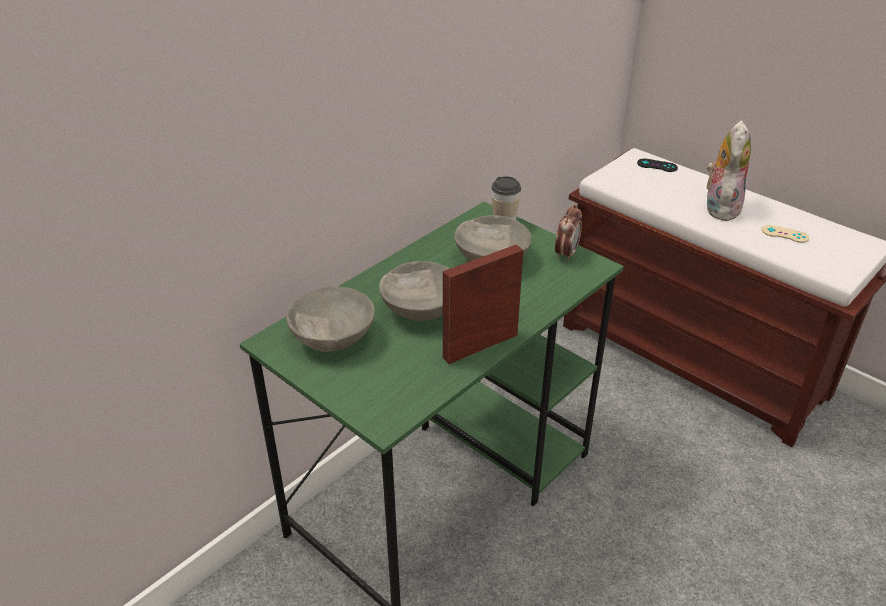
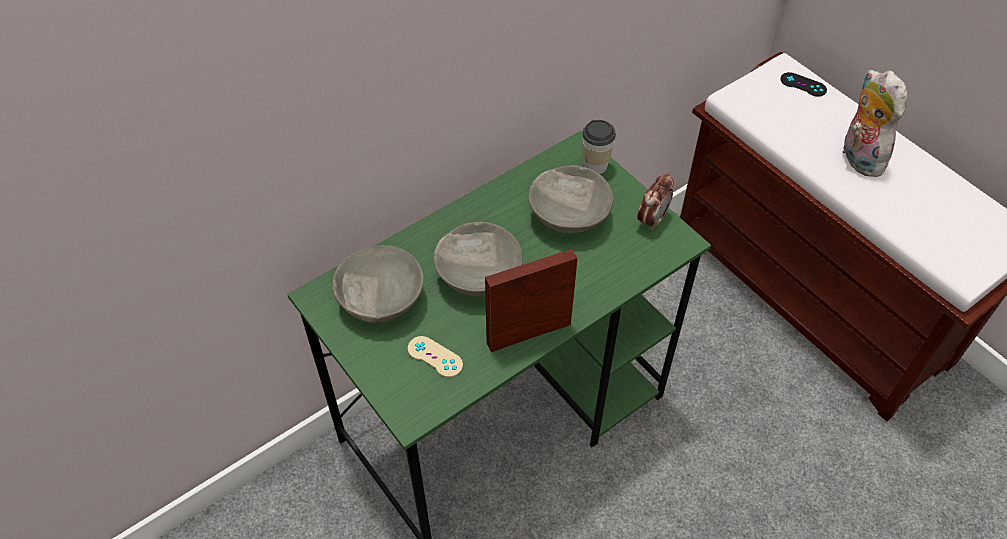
camera: 10 degrees right, 15 degrees up
plush toy [706,120,751,221] -> plush toy turned 45 degrees counterclockwise [842,70,908,177]
beige game controller [762,225,809,243] -> beige game controller moved to [408,336,463,377]

